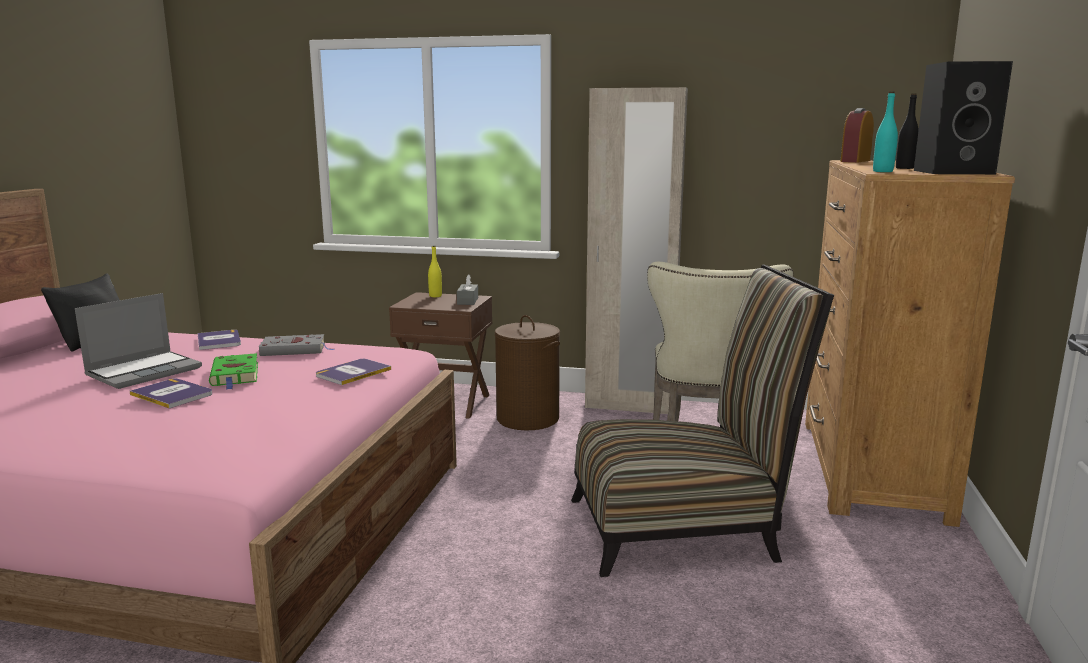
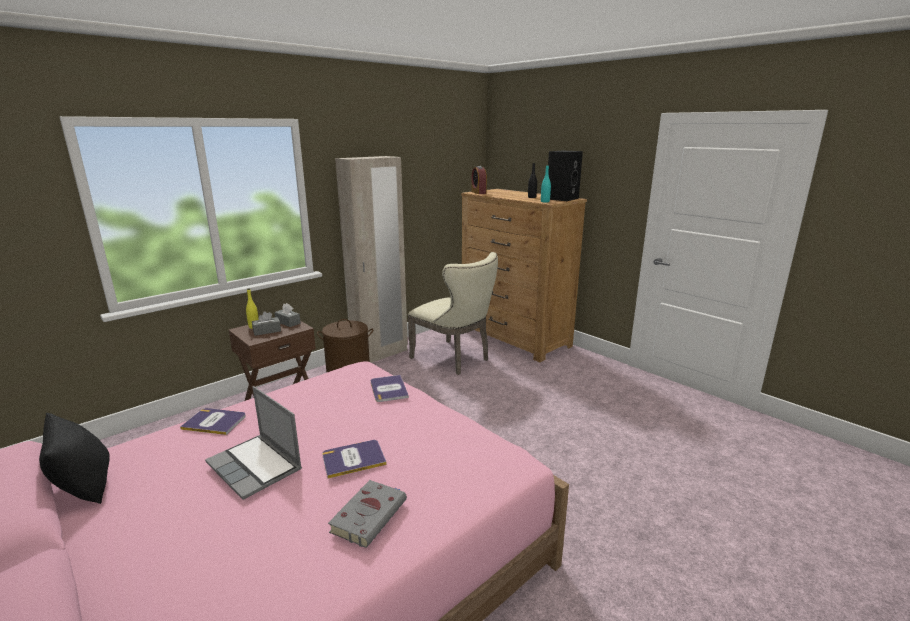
camera: 55 degrees left, 5 degrees up
laptop [75,293,202,389] -> laptop turned 150 degrees clockwise [205,386,302,500]
green book [209,353,258,390] -> none
grey book [259,334,334,356] -> grey book moved to [328,480,407,548]
chair [571,264,834,577] -> none
none -> grey tissue box [252,311,281,336]

